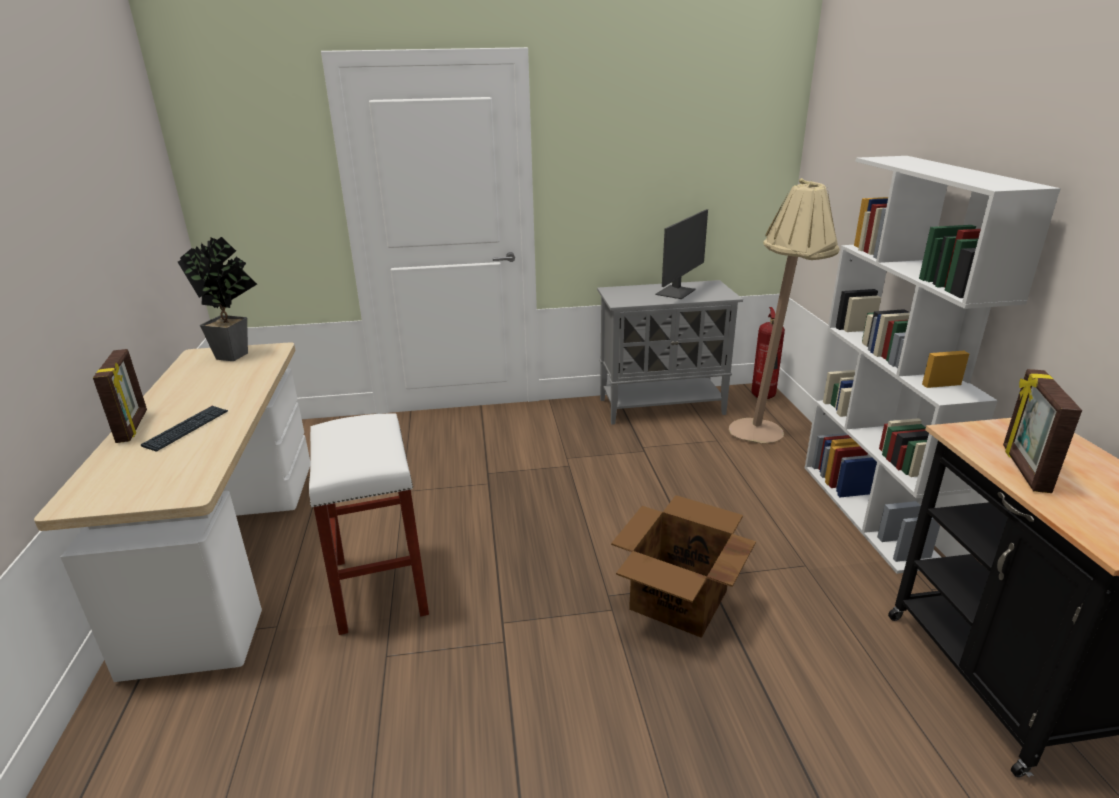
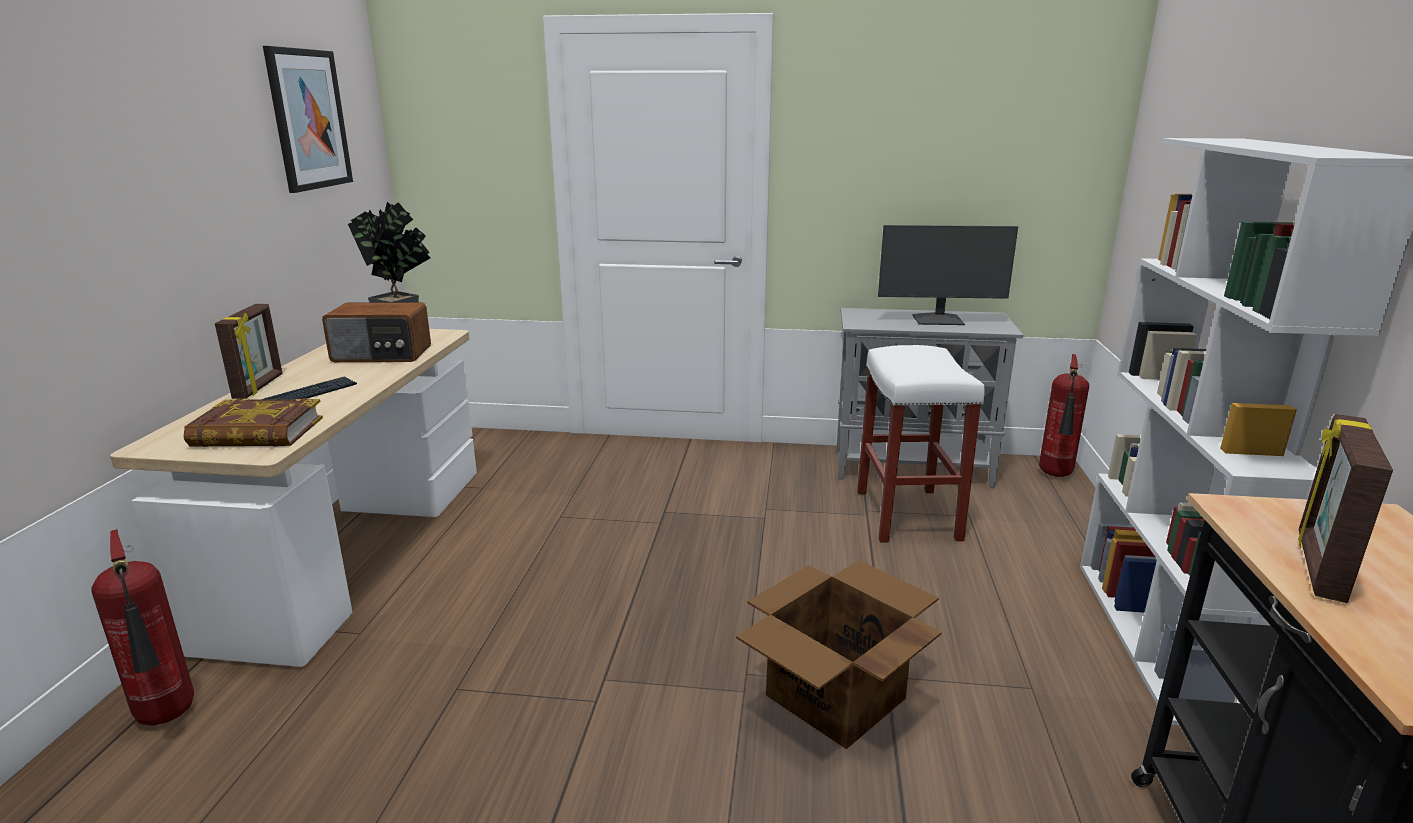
camera: 15 degrees right, 5 degrees down
white stool [309,413,429,635] -> white stool moved to [857,345,985,543]
monitor [655,209,708,299] -> monitor turned 45 degrees clockwise [878,225,1018,325]
beige floor lamp [729,178,840,444] -> none
none -> fire extinguisher [91,529,194,726]
none -> book [184,398,323,447]
none -> picture [263,46,353,193]
none -> radio [322,302,431,362]

